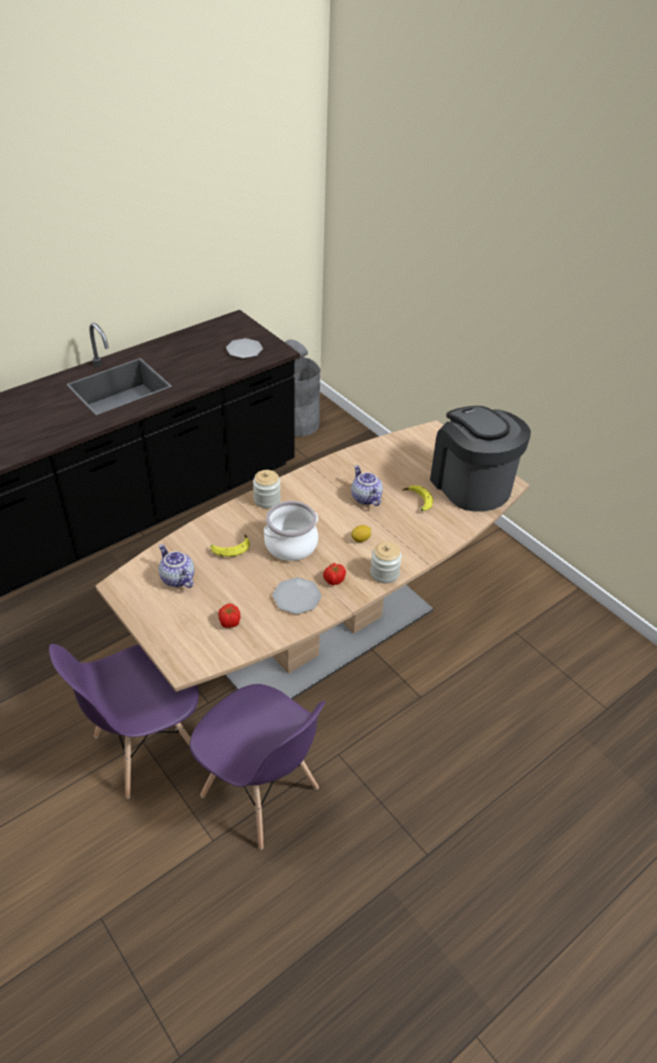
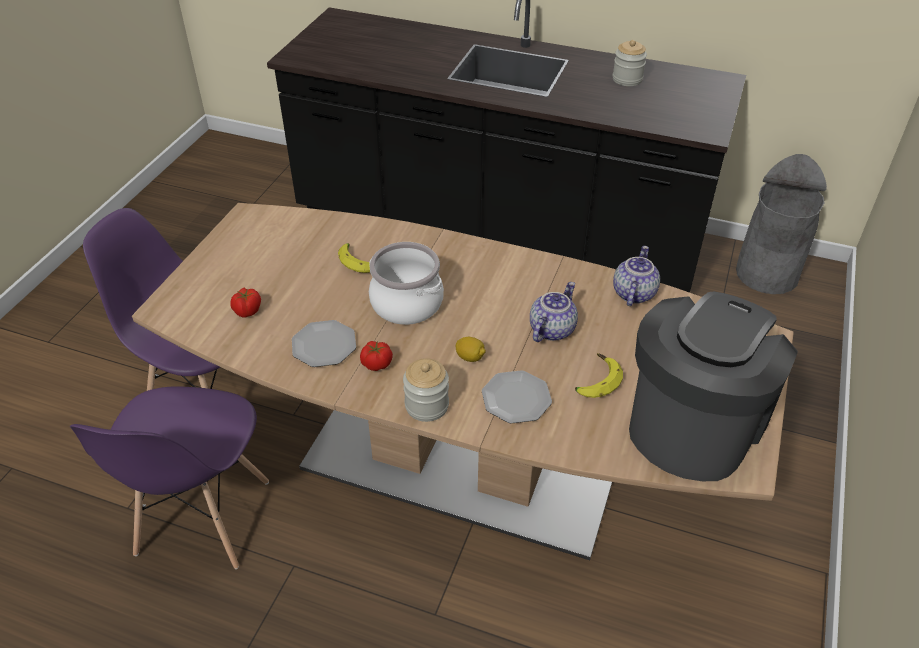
camera: 60 degrees right, 0 degrees up
teapot [159,544,194,588] -> teapot moved to [613,246,660,306]
plate [226,338,263,359] -> plate moved to [482,370,552,424]
jar [253,470,281,508] -> jar moved to [612,40,647,86]

